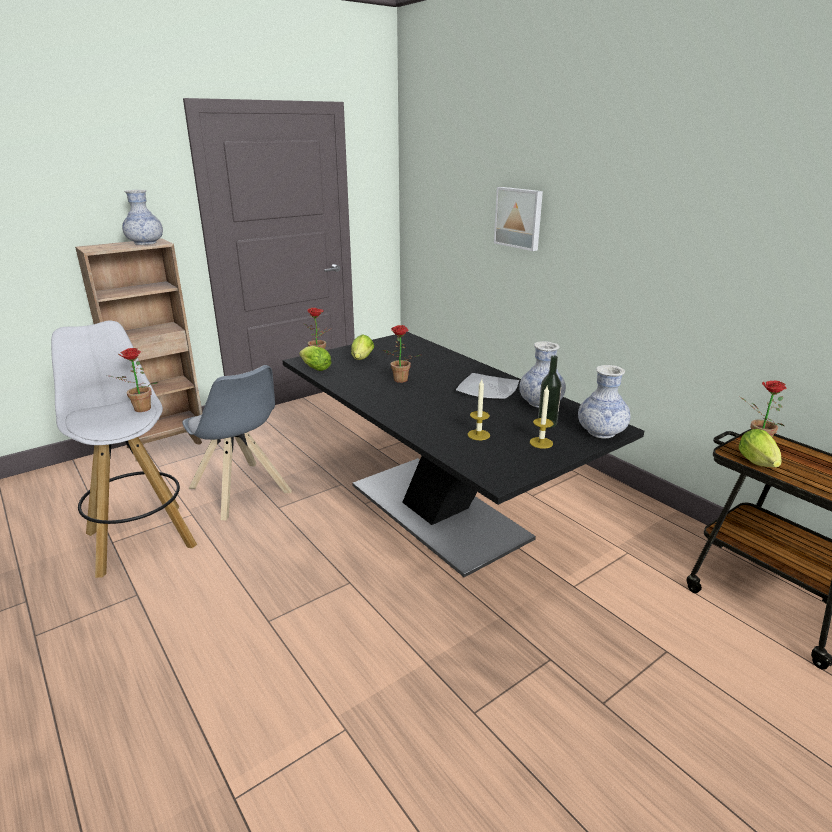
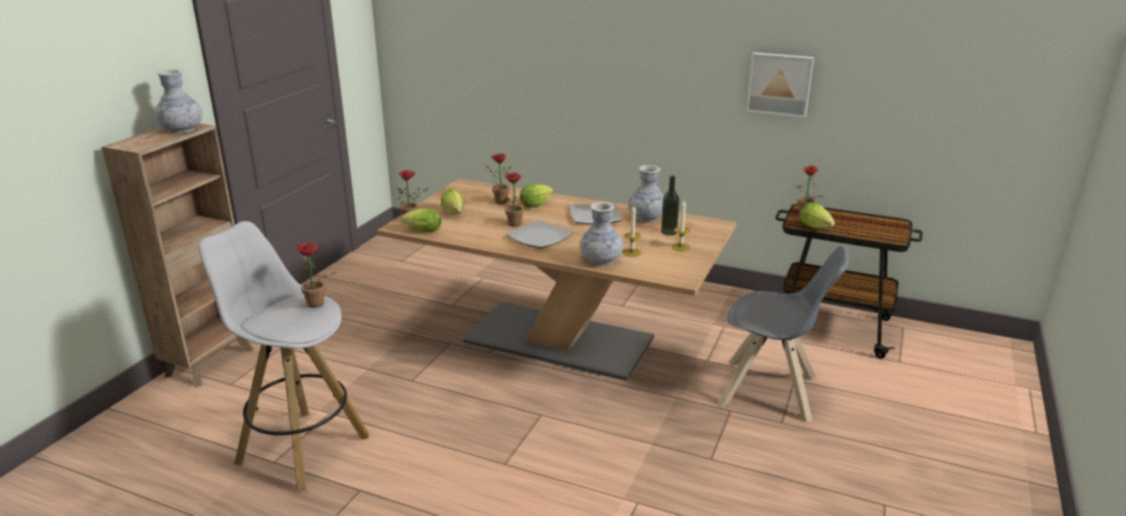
camera: 30 degrees left, 0 degrees up
grey chair [182,365,292,521] -> grey chair moved to [718,246,849,422]
black dining table [282,332,644,577] -> beige dining table [377,179,736,381]
picture [494,187,543,251] -> picture moved to [746,52,814,118]
vase [578,365,631,438] -> vase moved to [580,202,623,265]
none -> potted plant [486,153,512,204]
none -> plate [506,220,573,248]
none -> lettuce [520,184,554,208]

